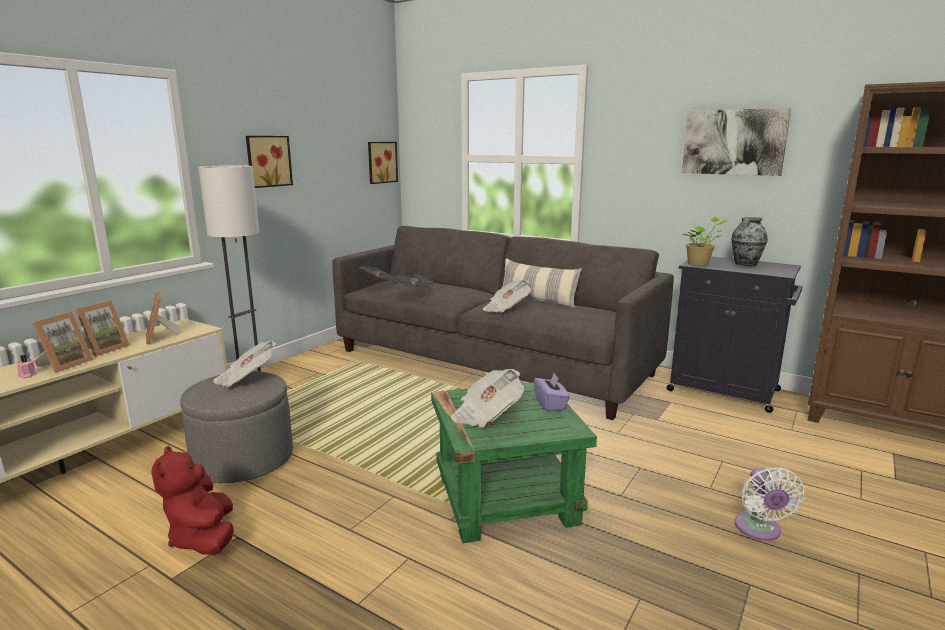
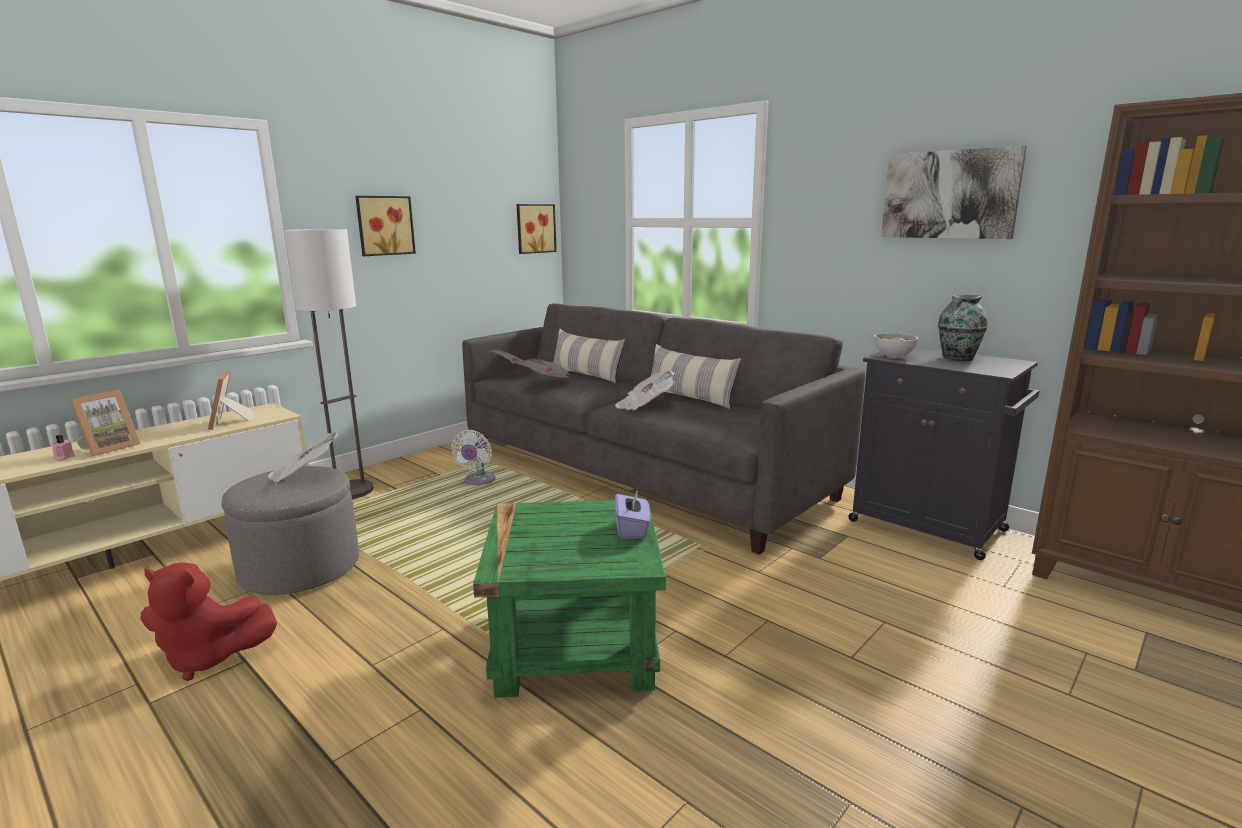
camera: 10 degrees right, 0 degrees up
picture frame [76,300,130,357] -> none
red plush toy [151,446,234,555] -> red plush toy turned 75 degrees counterclockwise [141,562,277,681]
newspaper [451,369,524,427] -> none
potted plant [682,217,728,266] -> bowl [874,333,918,358]
white fan [734,467,805,541] -> white fan moved to [451,430,496,485]
none -> pillow [553,329,625,383]

